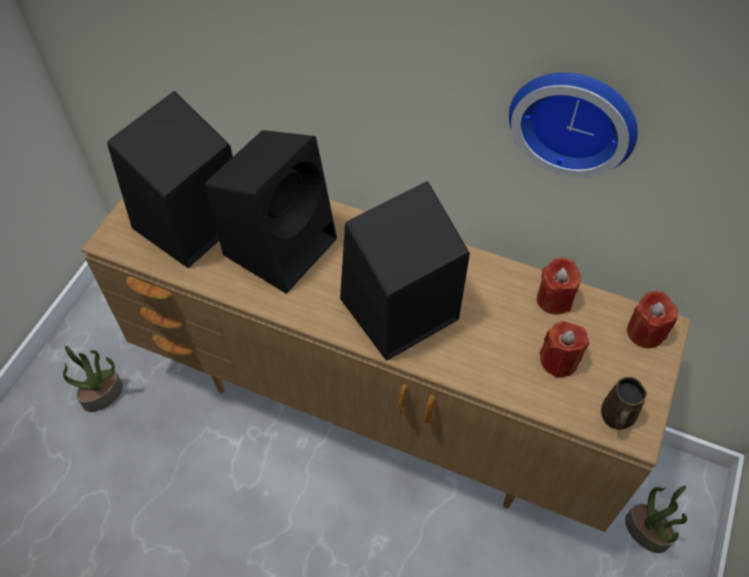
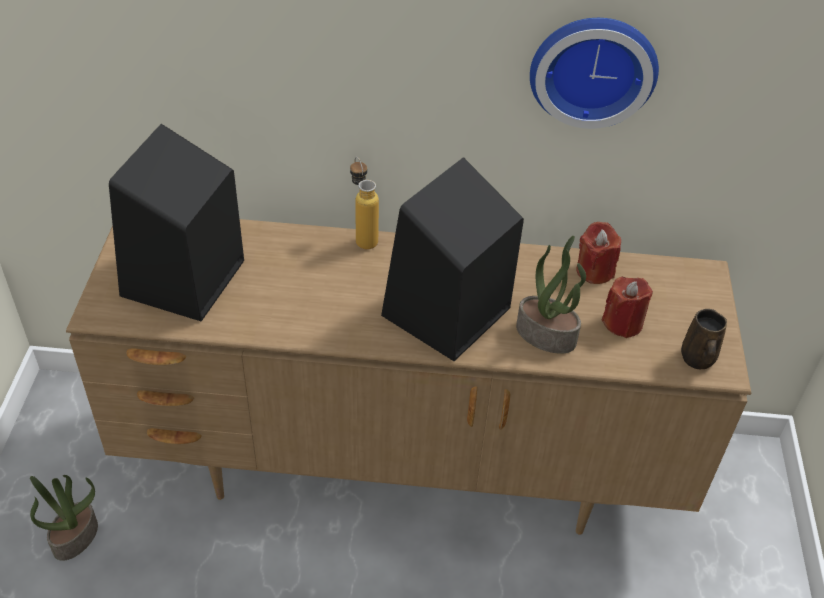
camera: 20 degrees left, 10 degrees down
black speaker [205,130,337,293] -> none
potted plant [625,485,687,553] -> potted plant moved to [516,236,586,354]
red candle [627,291,678,348] -> none
none -> bottle [350,157,379,250]

